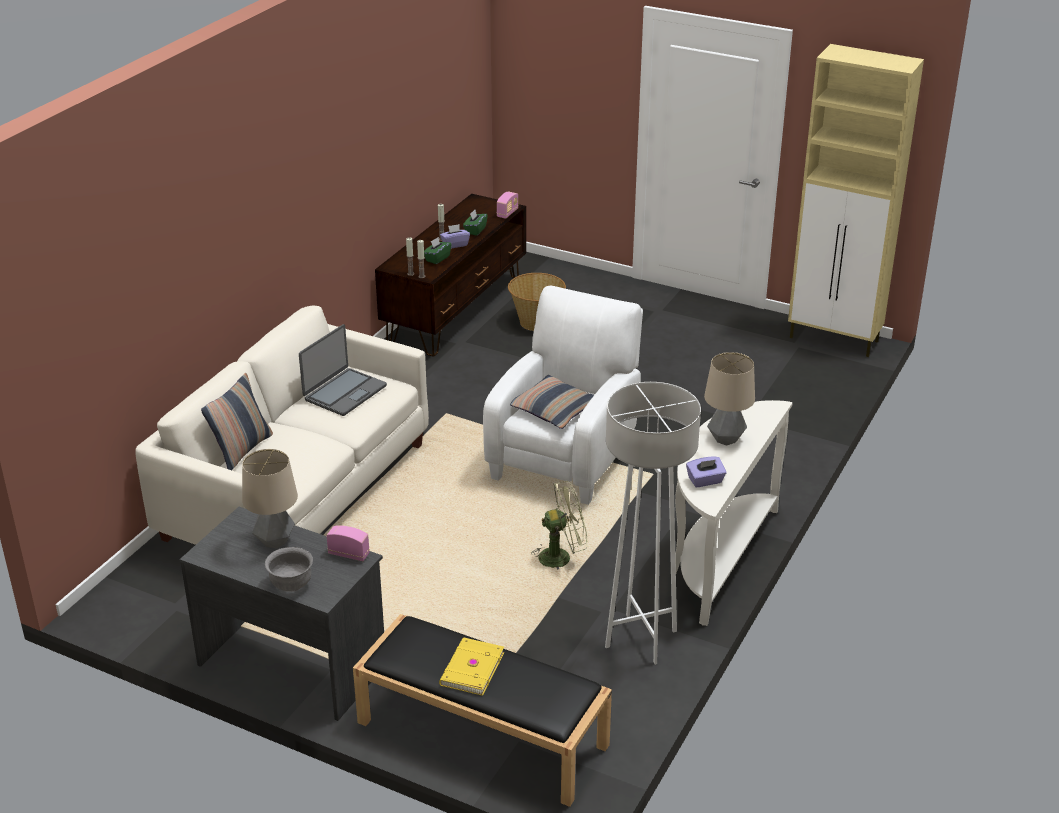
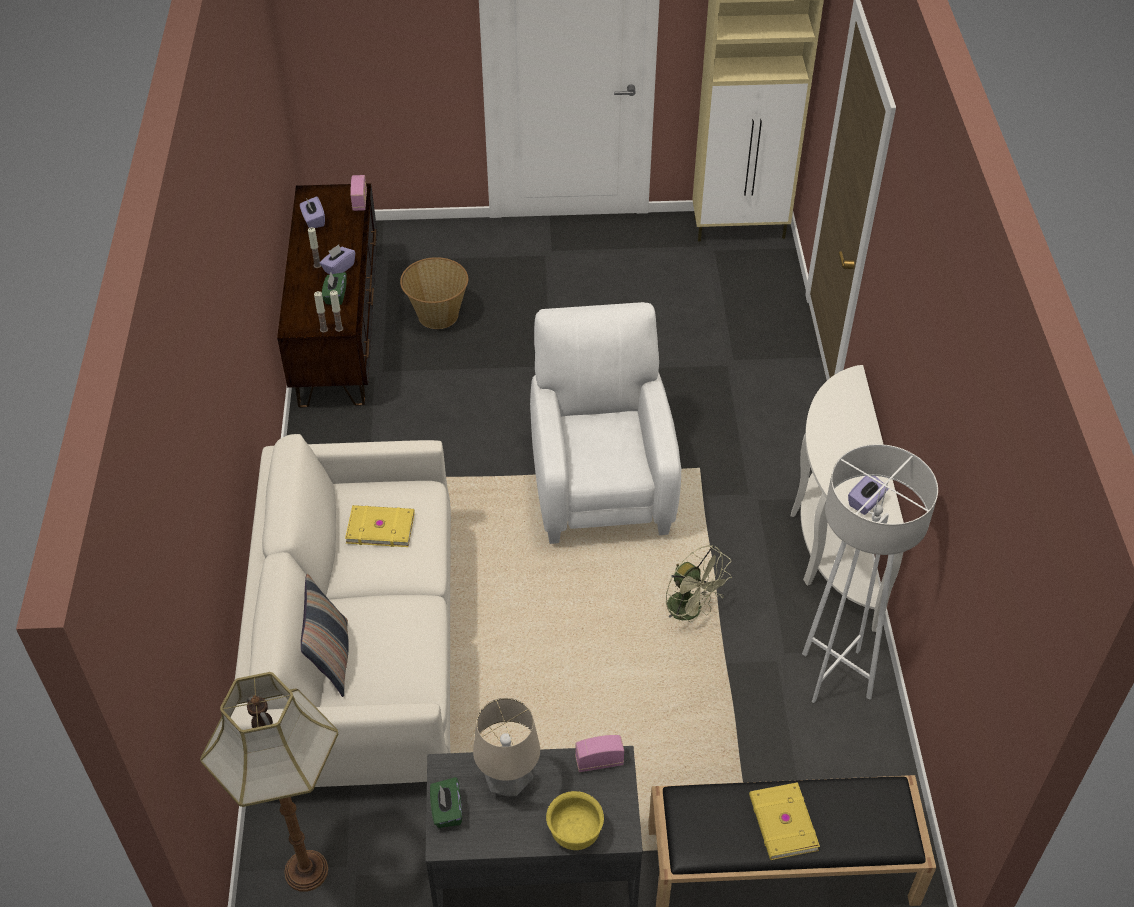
camera: 30 degrees left, 15 degrees up
grey bowl [265,547,313,592] -> yellow bowl [546,791,604,850]
laptop [299,324,387,416] -> yellow book [345,505,415,547]
green tissue box [463,210,488,236] -> green tissue box moved to [430,777,462,828]
pillow [510,375,594,429] -> none
green fan [531,481,587,569] -> green fan turned 90 degrees clockwise [666,545,732,622]
table lamp [704,352,755,446] -> none
none -> floor lamp [200,672,338,892]
none -> purple tissue box [300,196,325,228]

